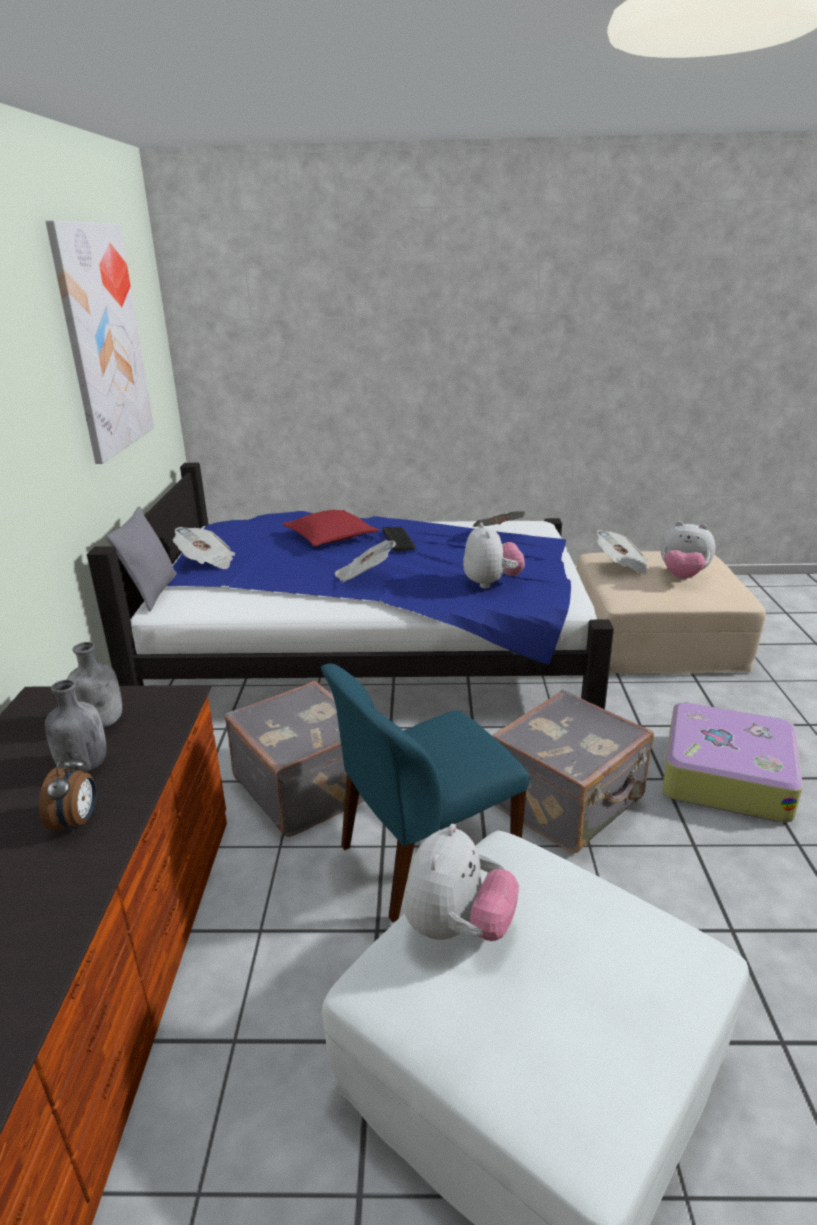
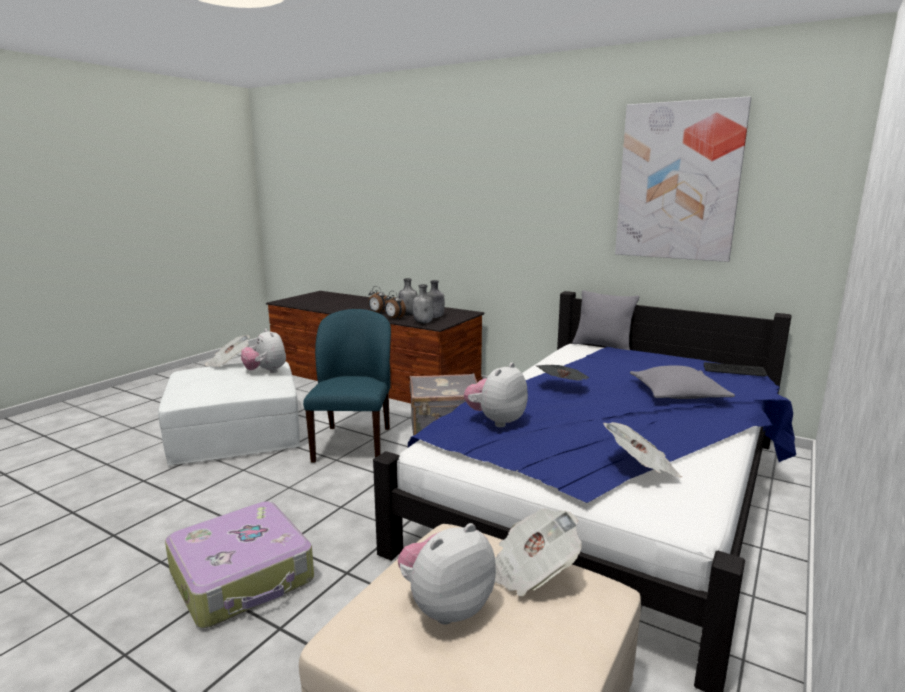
camera: 120 degrees right, 10 degrees down
newspaper [173,527,235,569] -> newspaper moved to [205,335,250,367]
red pillow [282,510,379,546] -> grey pillow [630,365,735,399]
keyboard [382,527,416,552] -> keyboard moved to [704,362,767,376]
plush toy [463,523,525,589] -> plush toy turned 105 degrees clockwise [464,362,528,427]
grey suitcase [491,690,654,853] -> none
none -> alarm clock [385,291,406,319]
none -> grey bottle [413,284,434,324]

